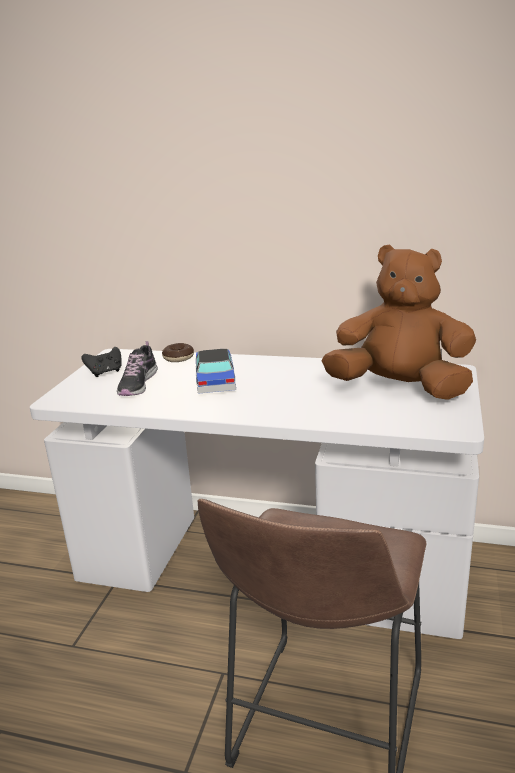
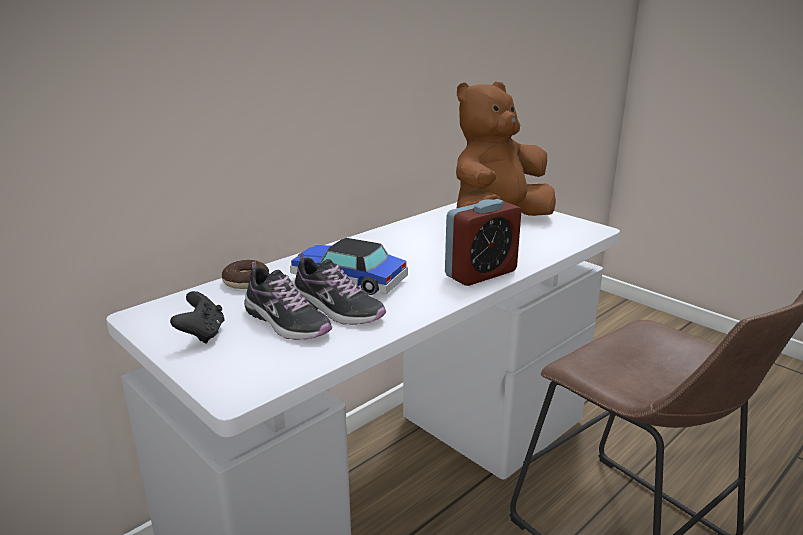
camera: 60 degrees left, 0 degrees up
none -> shoe [293,252,386,325]
none -> alarm clock [445,199,521,286]

